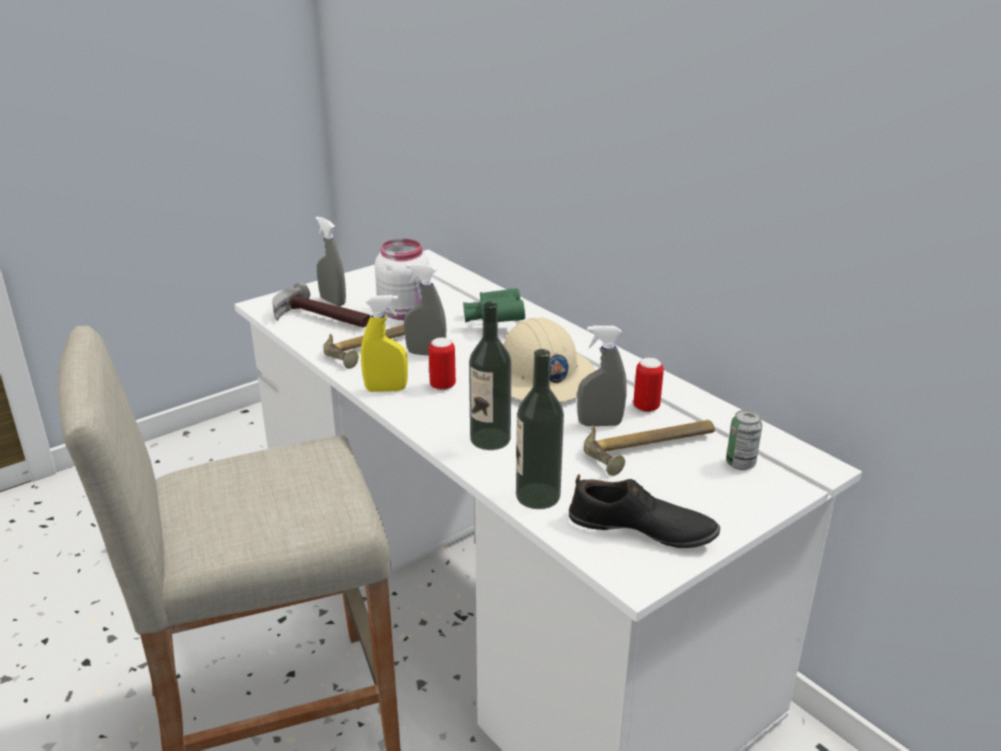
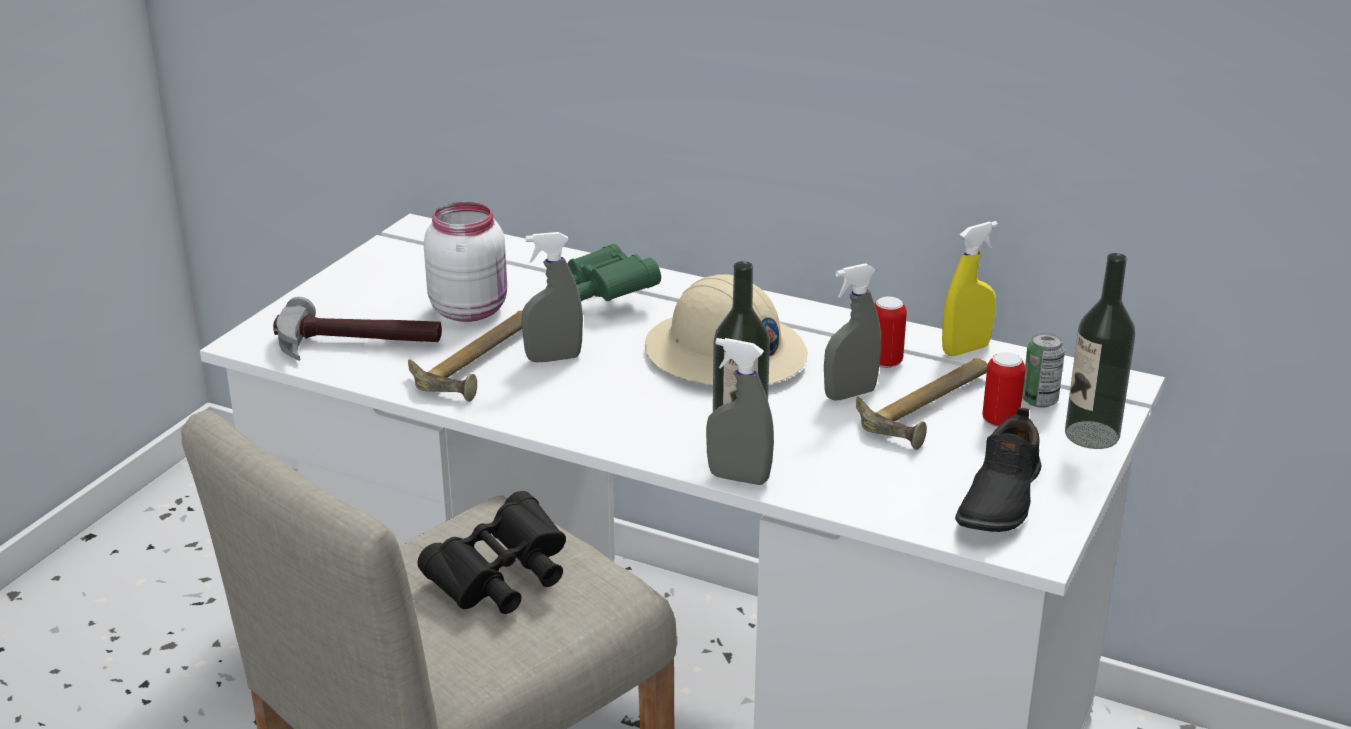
camera: 25 degrees left, 0 degrees up
grey spray bottle [316,216,346,306] -> grey spray bottle moved to [706,338,774,485]
yellow spray bottle [361,295,408,392] -> yellow spray bottle moved to [942,221,998,356]
can [429,338,456,390] -> can moved to [982,352,1026,427]
bottle [516,349,564,509] -> bottle moved to [1065,253,1135,449]
black shoe [569,474,720,548] -> black shoe turned 120 degrees clockwise [955,407,1042,532]
none -> black binoculars [418,491,566,614]

